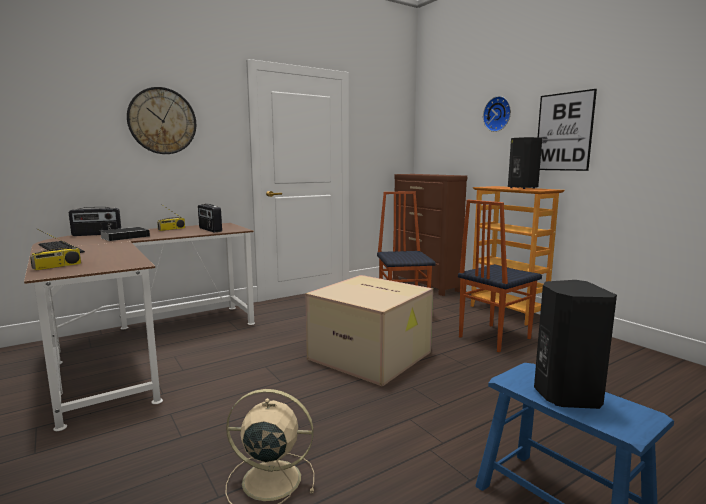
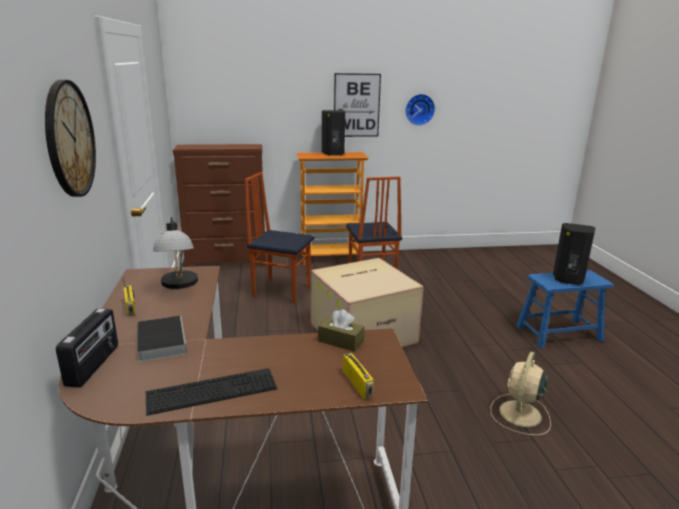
camera: 65 degrees left, 10 degrees up
radio [198,204,222,232] -> table lamp [153,217,198,289]
wall clock [483,96,511,132] -> wall clock moved to [405,94,435,126]
none -> brown tissue box [318,309,365,351]

